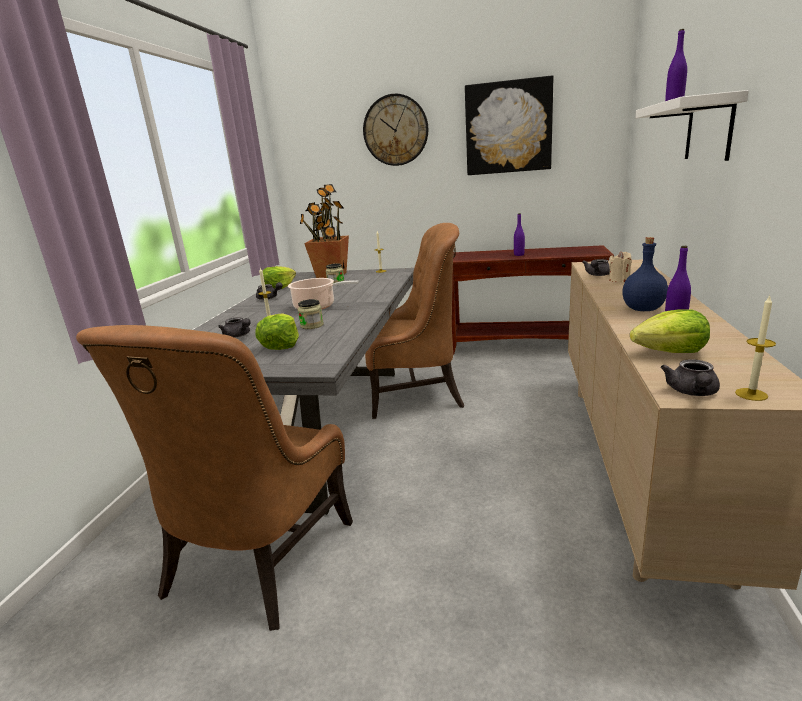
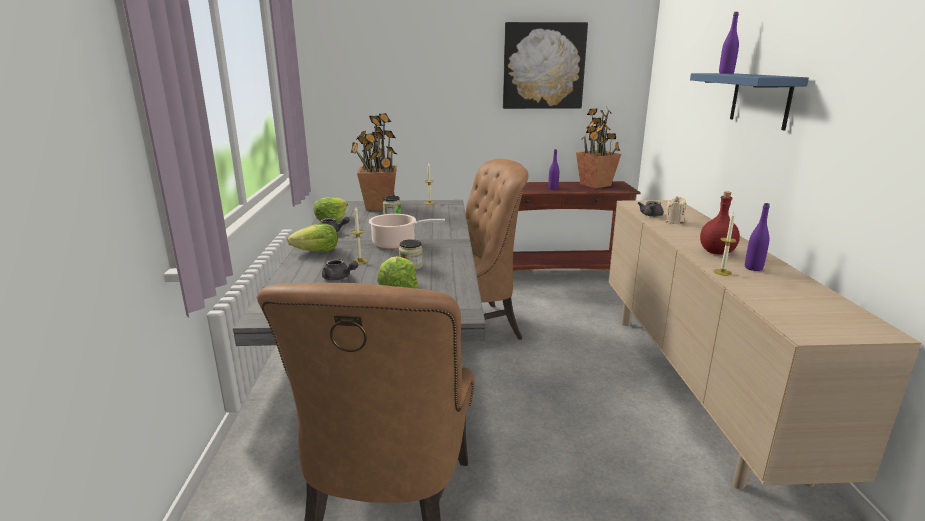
camera: 15 degrees left, 0 degrees up
wall clock [363,94,428,166] -> none
blue bottle [622,237,668,311] -> red bottle [700,191,740,255]
lettuce [630,309,710,353] -> lettuce moved to [287,224,338,252]
white shelf [635,90,749,161] -> blue shelf [690,73,809,131]
grey teapot [660,359,720,396] -> none
candle [735,296,776,401] -> candle moved to [713,212,737,276]
none -> potted plant [576,108,621,188]

